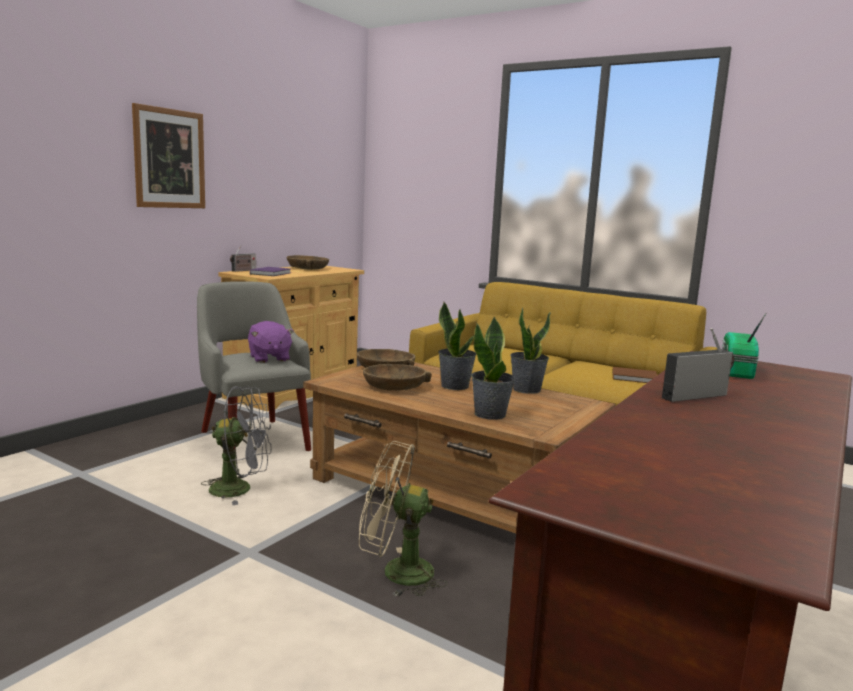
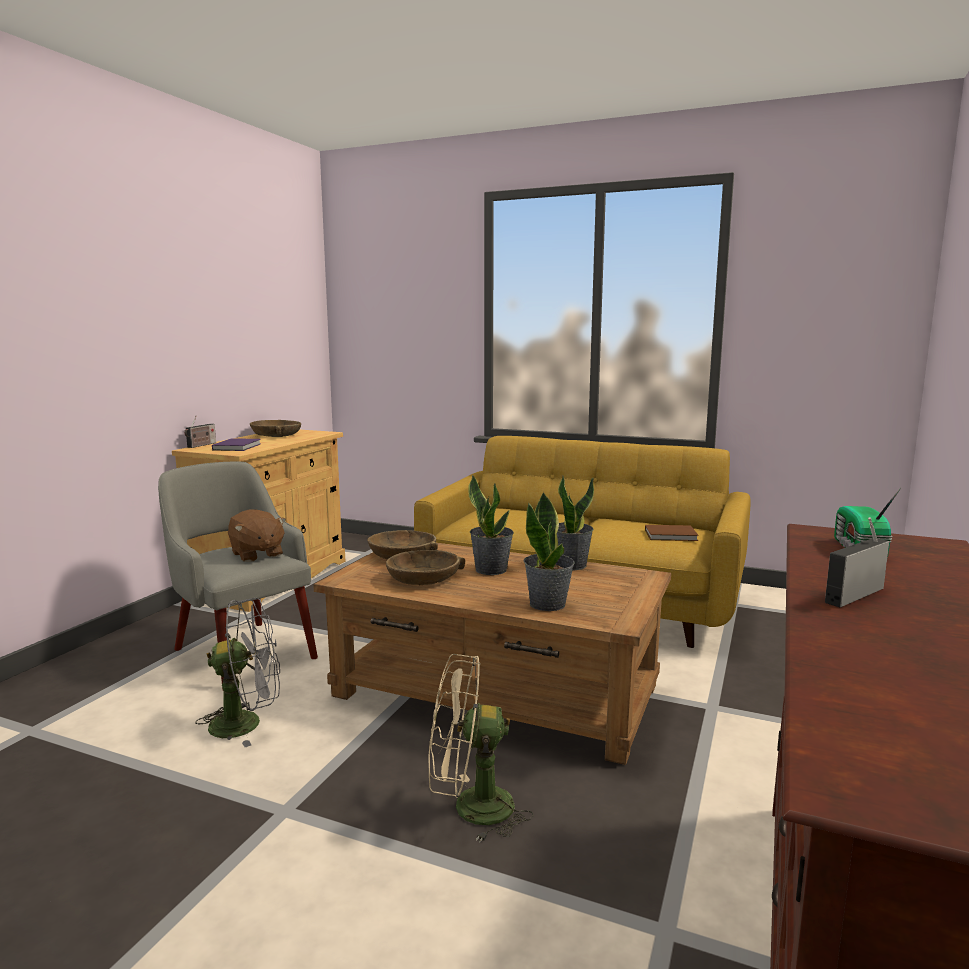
camera: 10 degrees left, 0 degrees up
picture [132,103,205,208] -> none
purple plush toy [248,321,294,363] -> brown plush toy [228,509,286,562]

